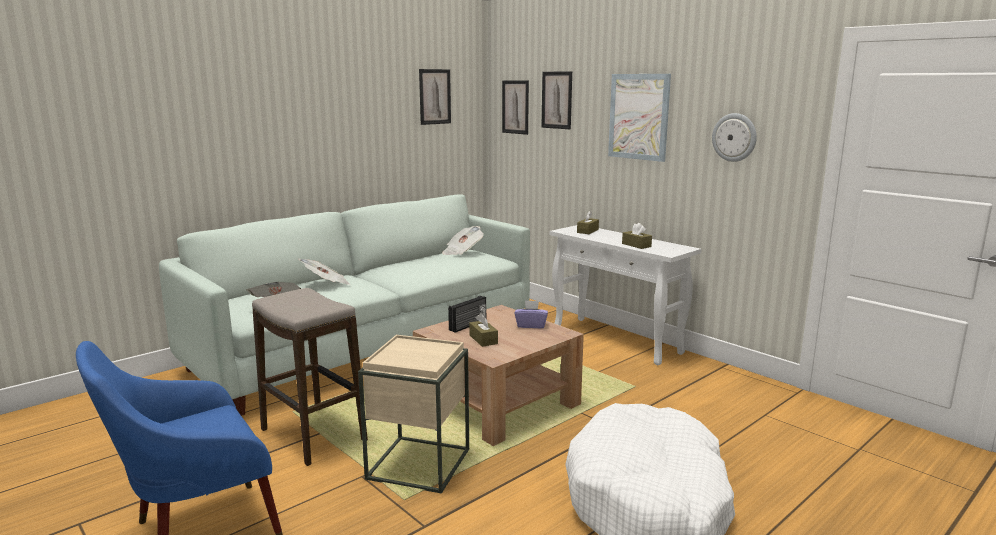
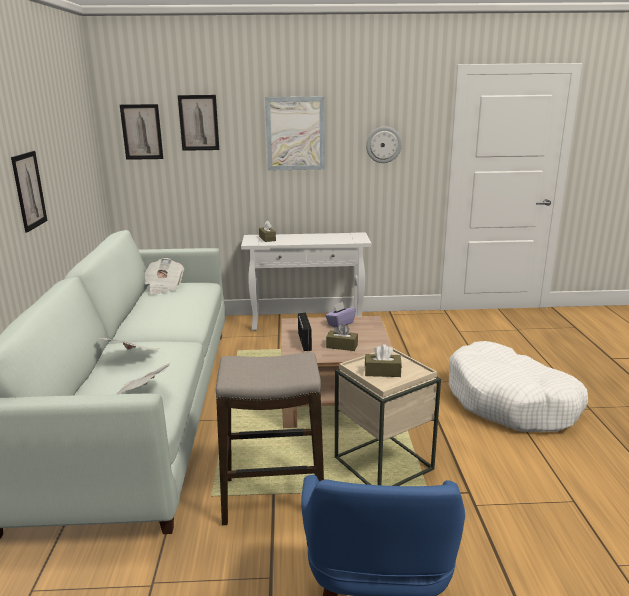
camera: 50 degrees left, 5 degrees up
picture [419,69,451,125] -> picture moved to [11,151,47,233]
brown tissue box [622,223,652,249] -> brown tissue box moved to [365,344,402,377]

